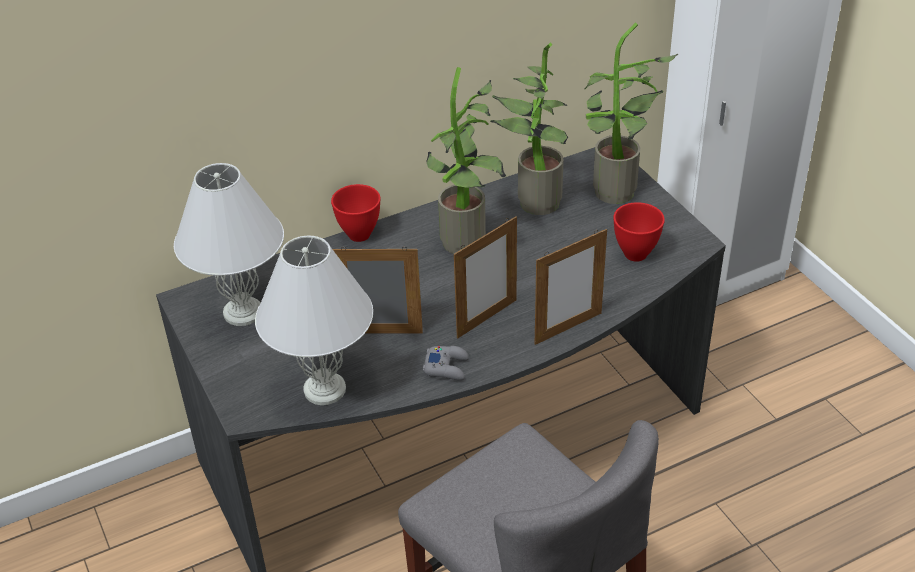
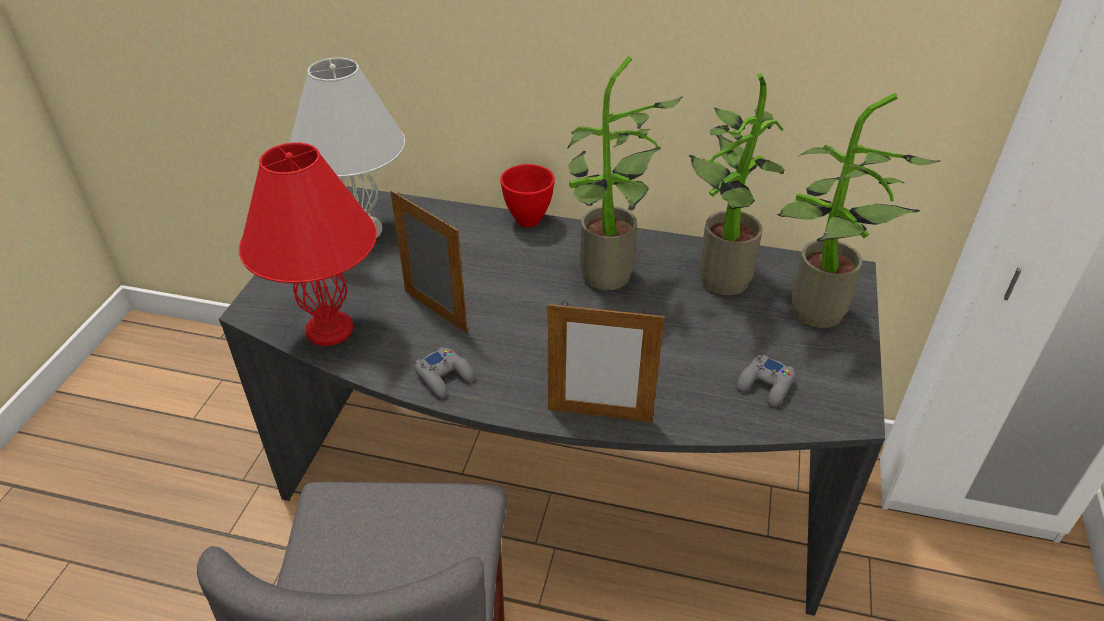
camera: 40 degrees right, 0 degrees up
white table lamp [255,235,373,405] -> red table lamp [239,143,377,346]
picture frame [454,216,517,339] -> none
red bowl [613,202,665,262] -> grey game controller [737,355,795,407]

